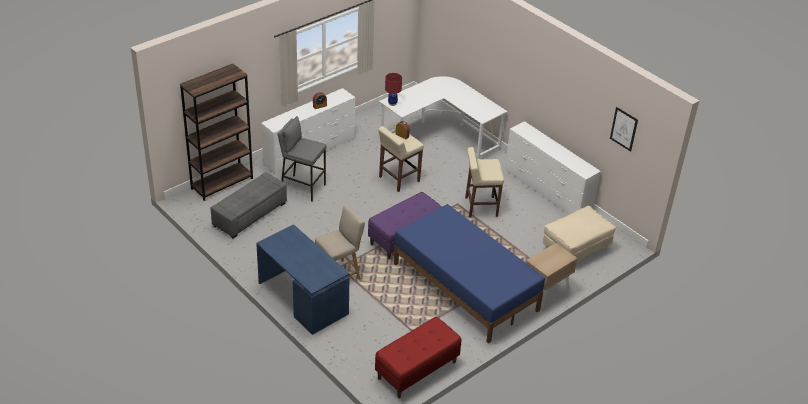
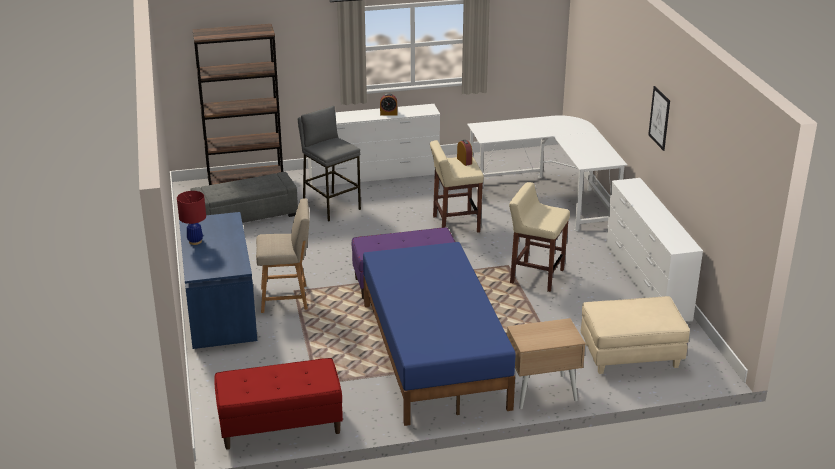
camera: 30 degrees right, 10 degrees down
red table lamp [385,73,402,106] -> red table lamp moved to [177,191,206,245]
picture [610,107,638,152] -> picture moved to [648,86,670,151]

